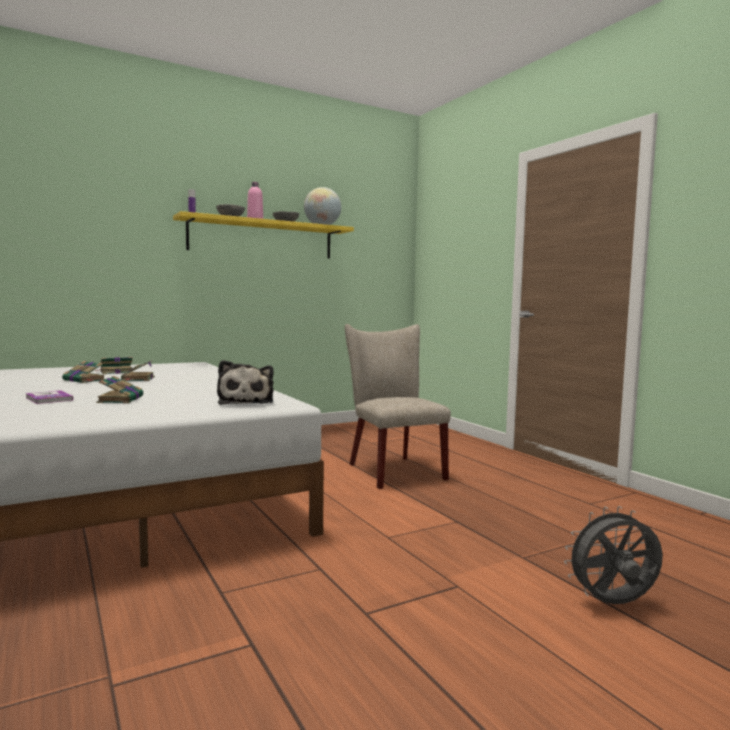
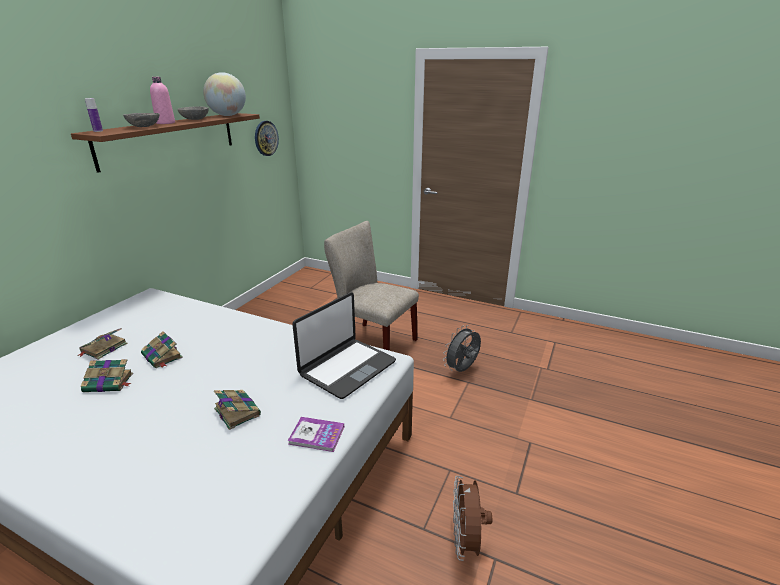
camera: 35 degrees left, 20 degrees up
book [26,390,73,404] -> book moved to [288,417,344,452]
yellow shelf [173,211,354,259] -> brown shelf [71,113,260,173]
plush toy [217,360,274,405] -> laptop [292,293,396,399]
grey fan [564,506,663,604] -> grey fan moved to [443,325,481,372]
none -> wall clock [255,121,279,156]
none -> brown fan [453,476,492,561]

